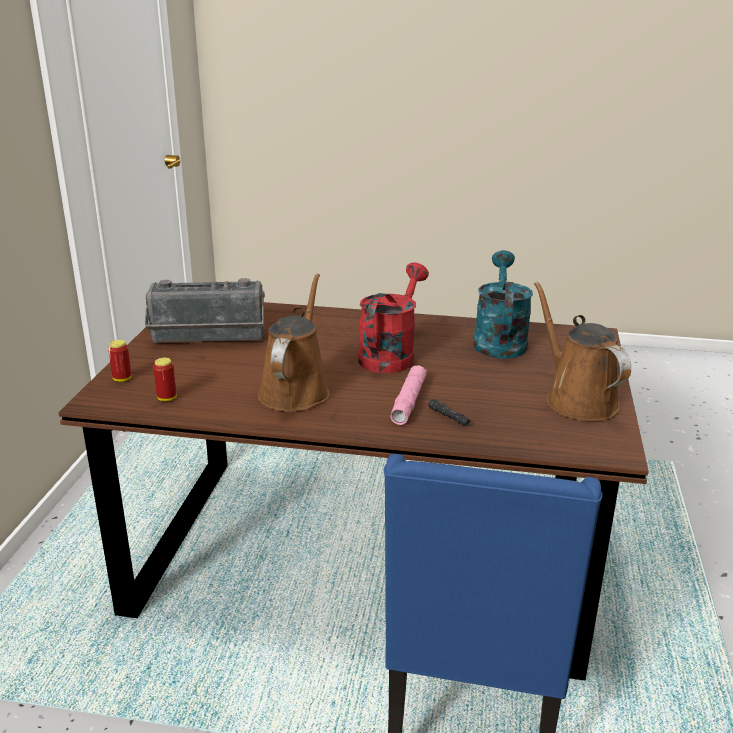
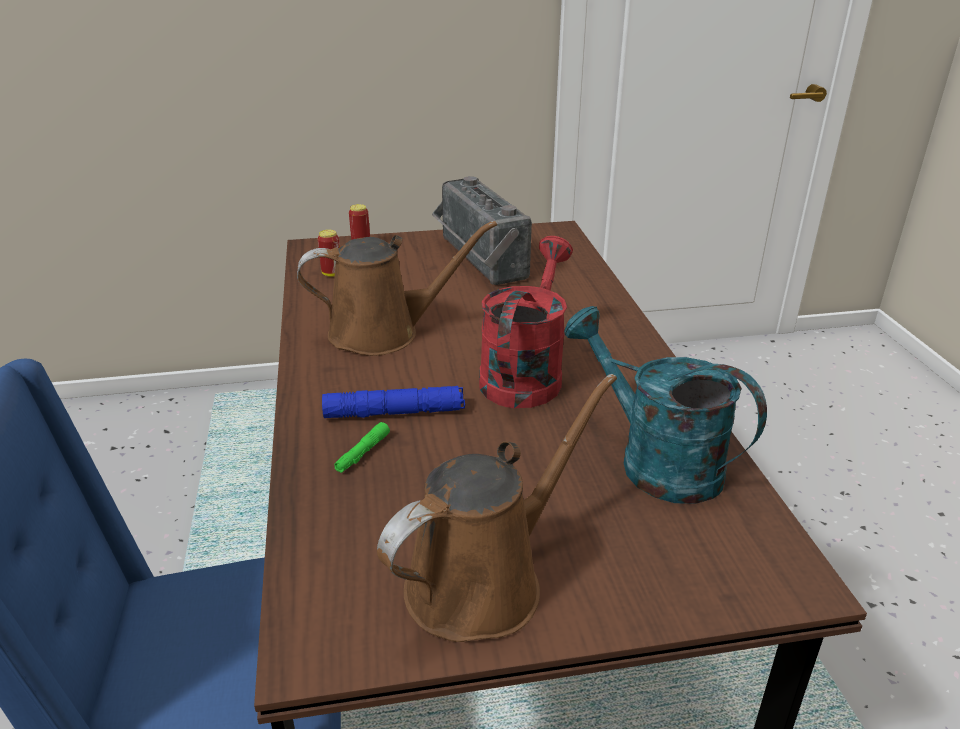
camera: 70 degrees right, 5 degrees up
red watering can [358,263,429,373] -> red watering can turned 75 degrees counterclockwise [479,236,573,408]
pink flashlight [390,365,427,425] -> blue flashlight [322,386,465,418]
black flashlight [428,399,470,427] -> green flashlight [334,422,390,473]
turquoise watering can [473,250,533,359] -> turquoise watering can turned 120 degrees counterclockwise [564,306,767,504]

